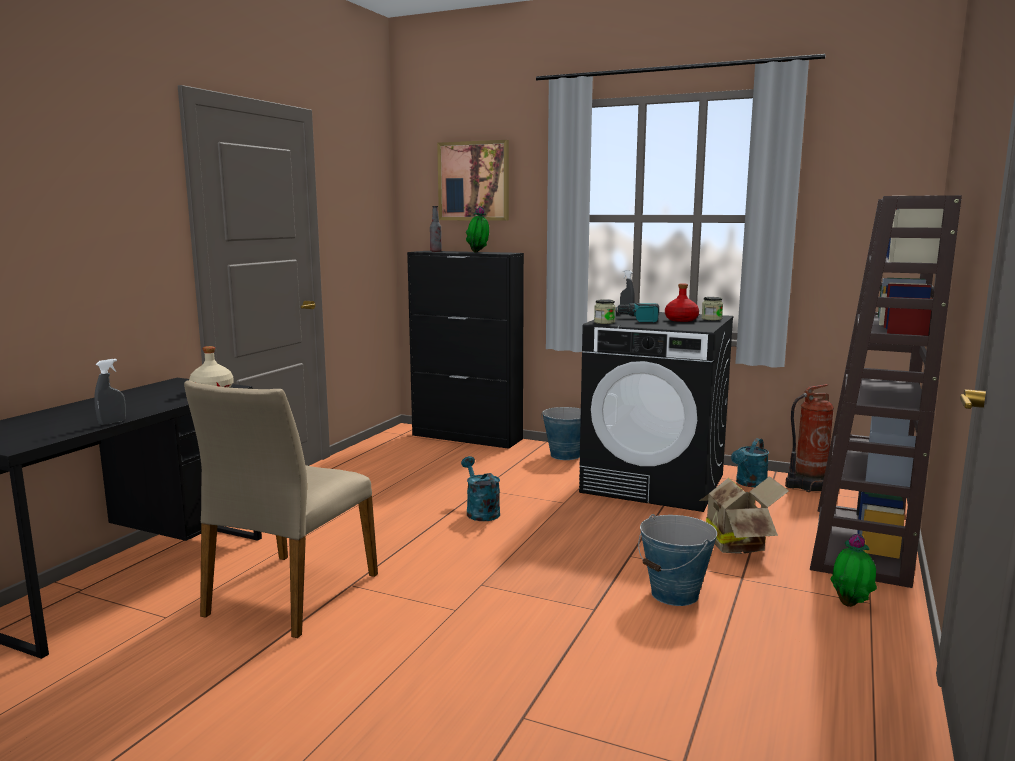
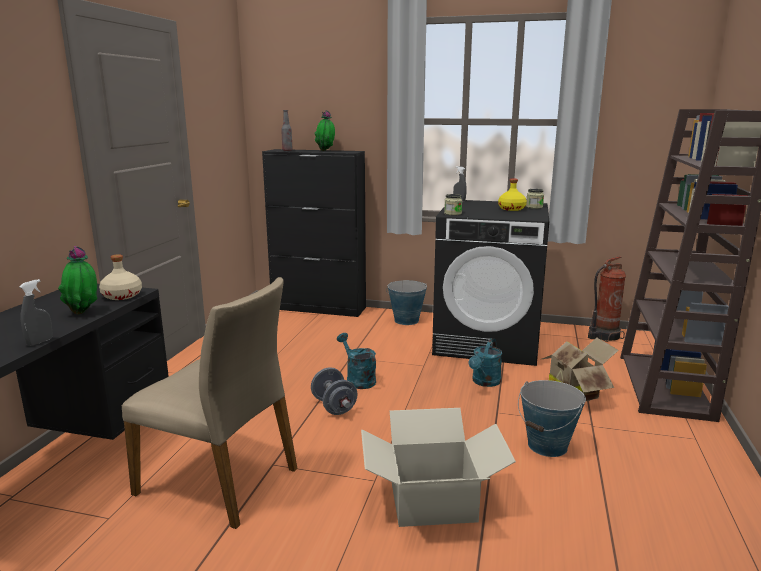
camera: 10 degrees left, 5 degrees up
beige chair [184,380,378,638] -> beige chair turned 75 degrees counterclockwise [122,277,297,529]
picture [437,140,509,221] -> none
power drill [615,303,659,322] -> none
red bottle [665,283,699,322] -> yellow bottle [498,179,527,211]
turquoise watering can [731,438,769,487] -> turquoise watering can moved to [469,338,502,387]
potted plant [830,534,877,607] -> potted plant moved to [58,246,97,314]
none -> grey dumbbell [311,367,357,415]
none -> cardboard box [361,408,516,527]

